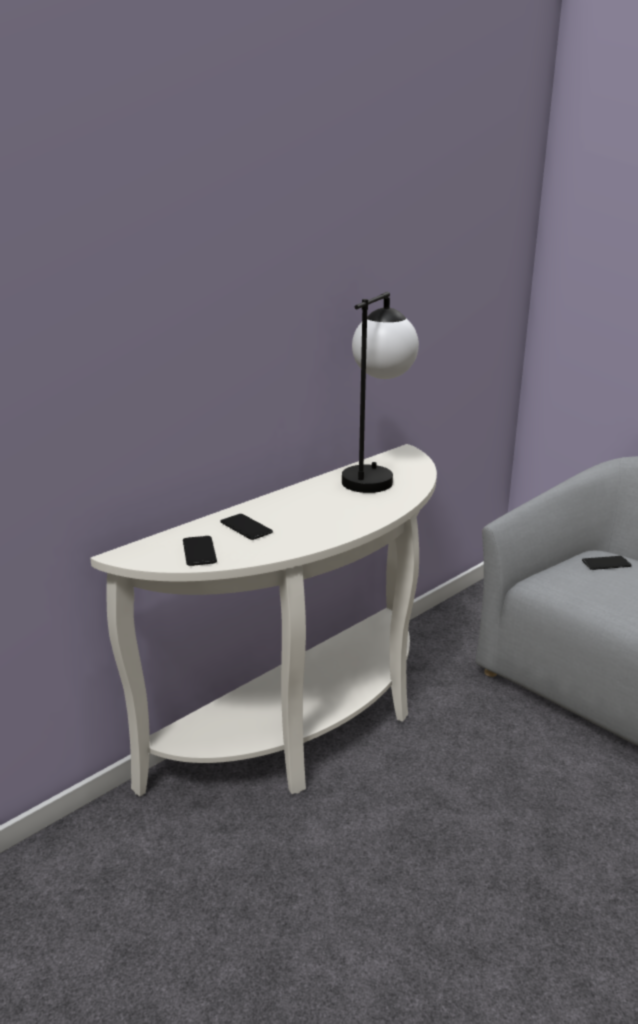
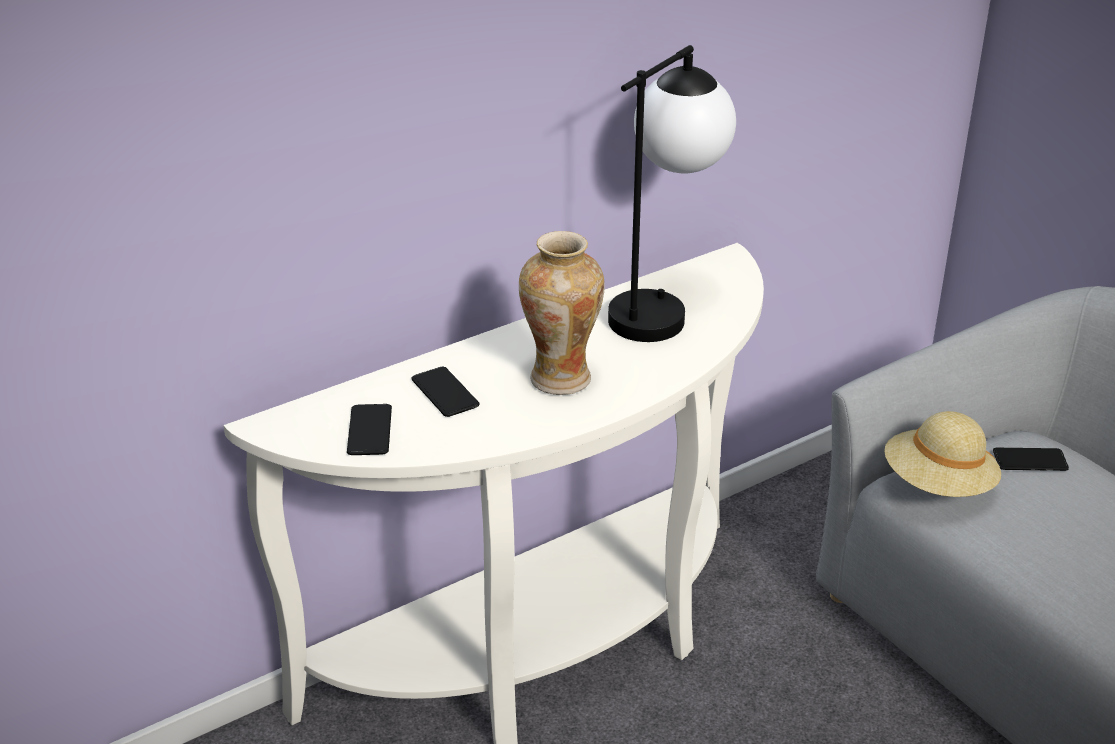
camera: 10 degrees right, 10 degrees up
none -> vase [519,231,605,395]
none -> beige hat [884,411,1001,497]

